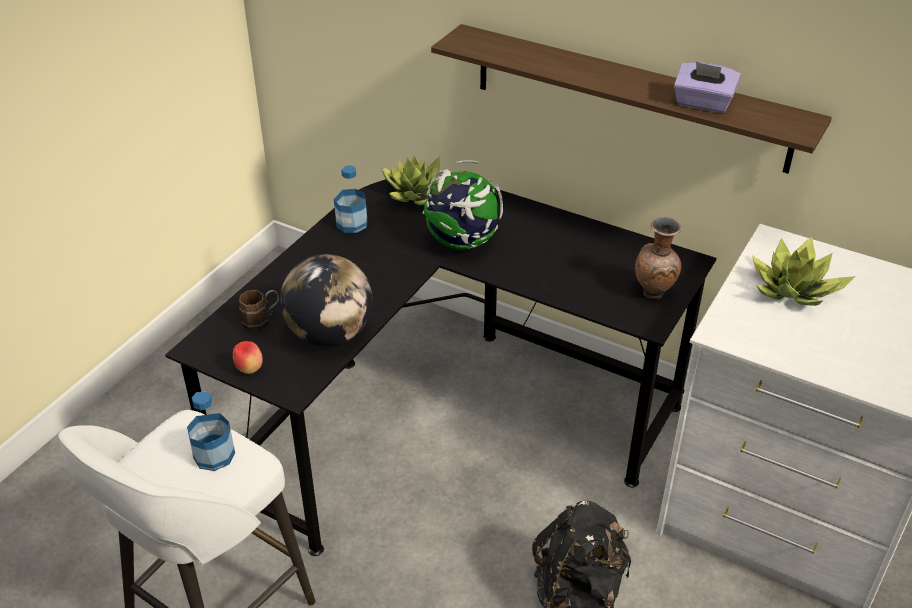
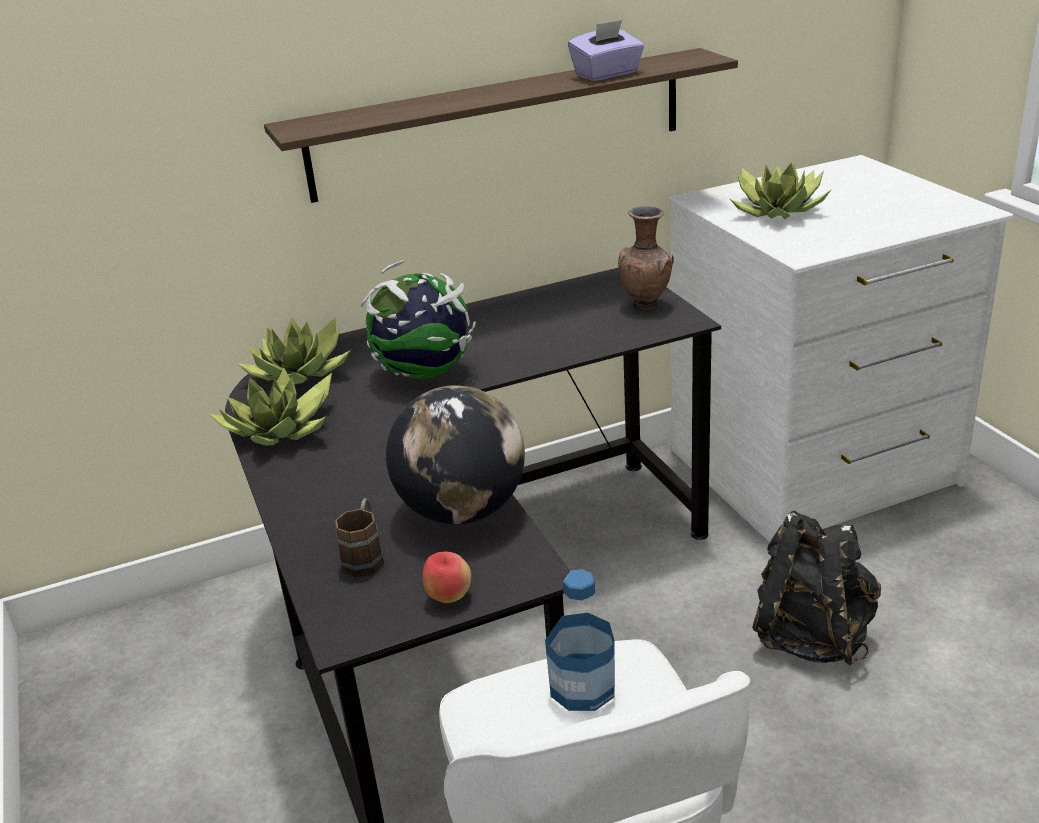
camera: 50 degrees left, 10 degrees down
bottle [334,165,367,233] -> potted plant [210,368,332,446]

